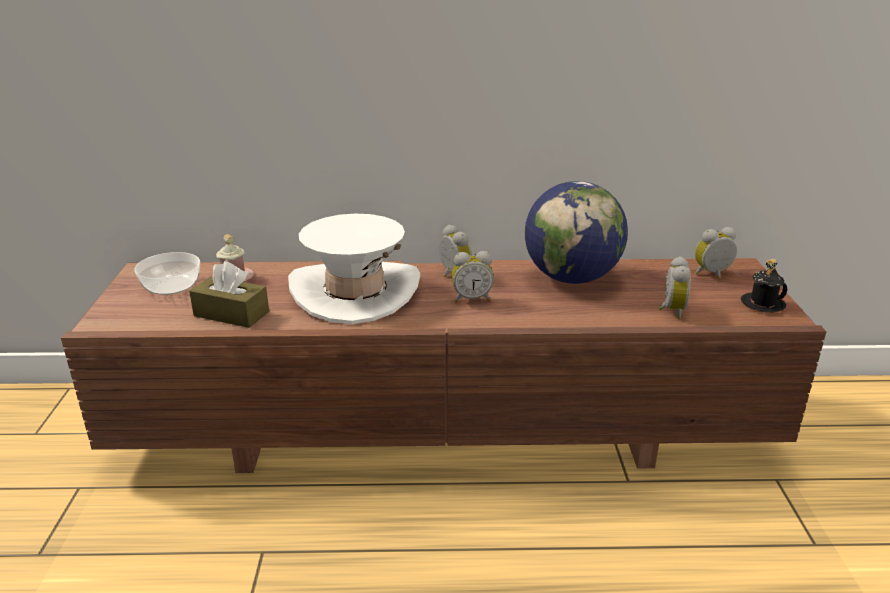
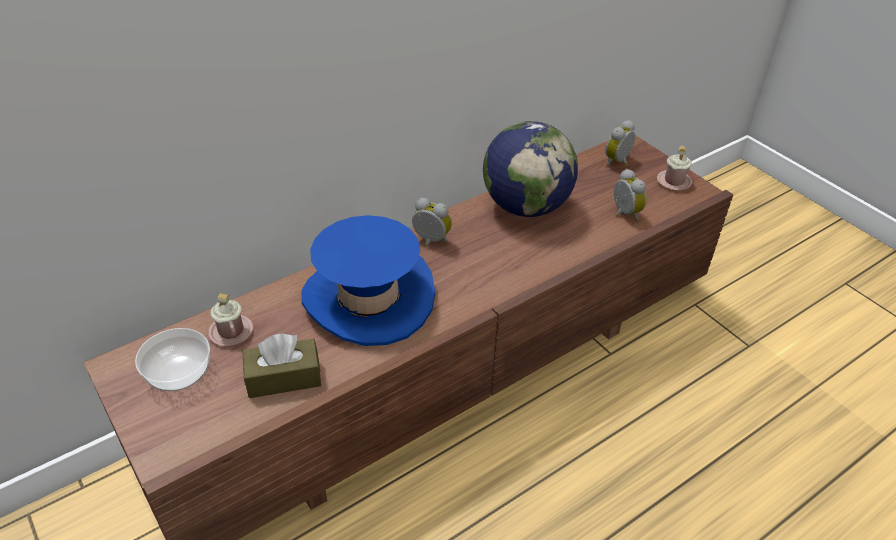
camera: 35 degrees left, 15 degrees up
white hat [288,214,420,324] -> blue hat [301,215,435,346]
alarm clock [451,251,494,303] -> none
black mug [741,259,787,313] -> pink mug [657,146,693,191]

